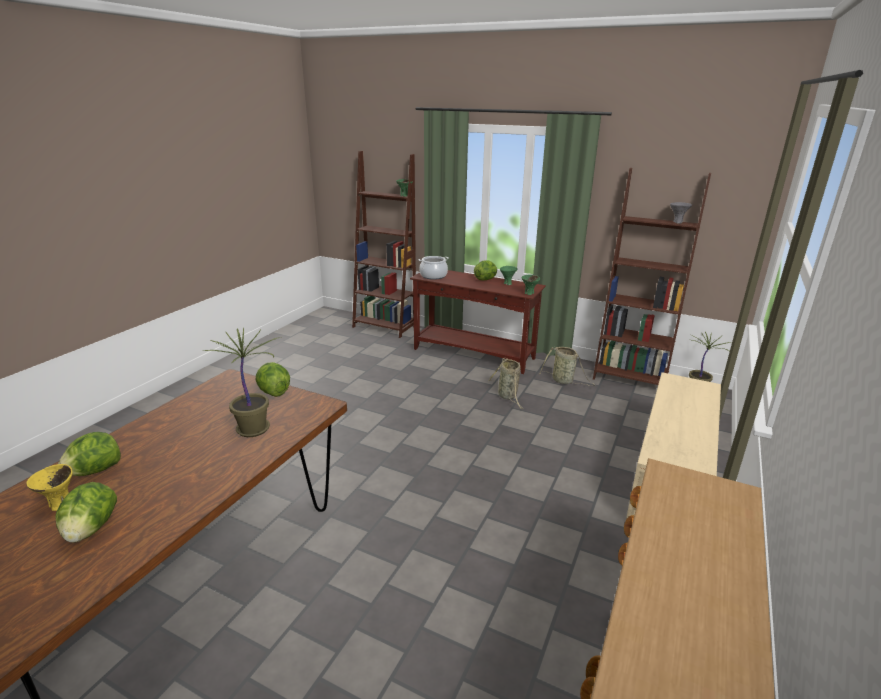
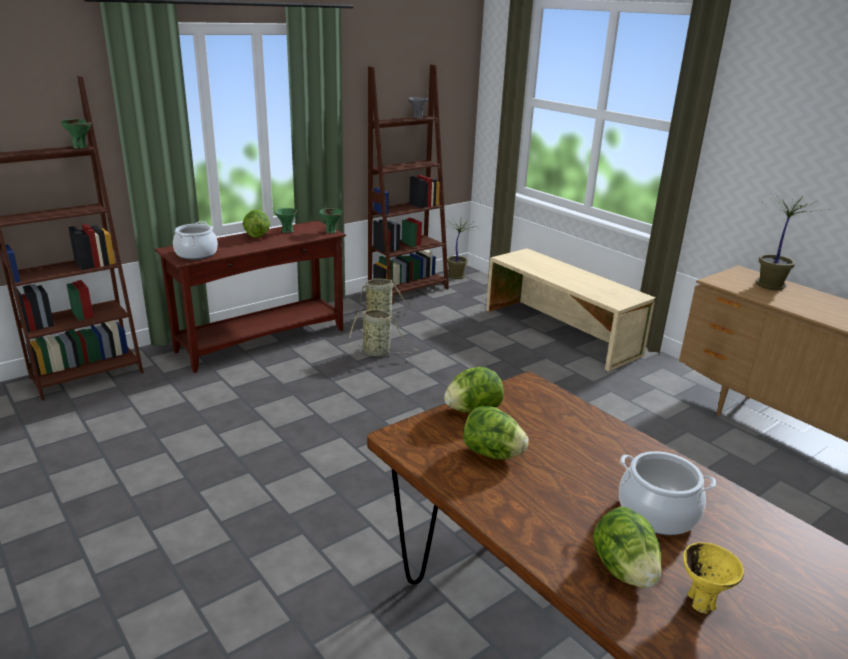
camera: 65 degrees left, 0 degrees up
lettuce [55,482,117,543] -> lettuce moved to [463,406,529,460]
potted plant [203,328,282,437] -> potted plant moved to [756,193,828,290]
none -> cooking pot [619,451,716,535]

